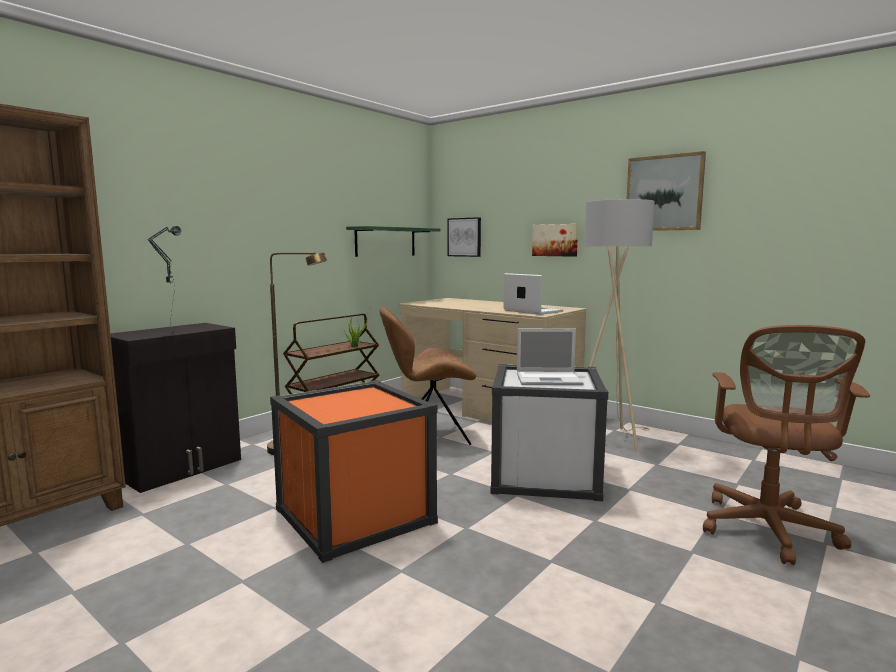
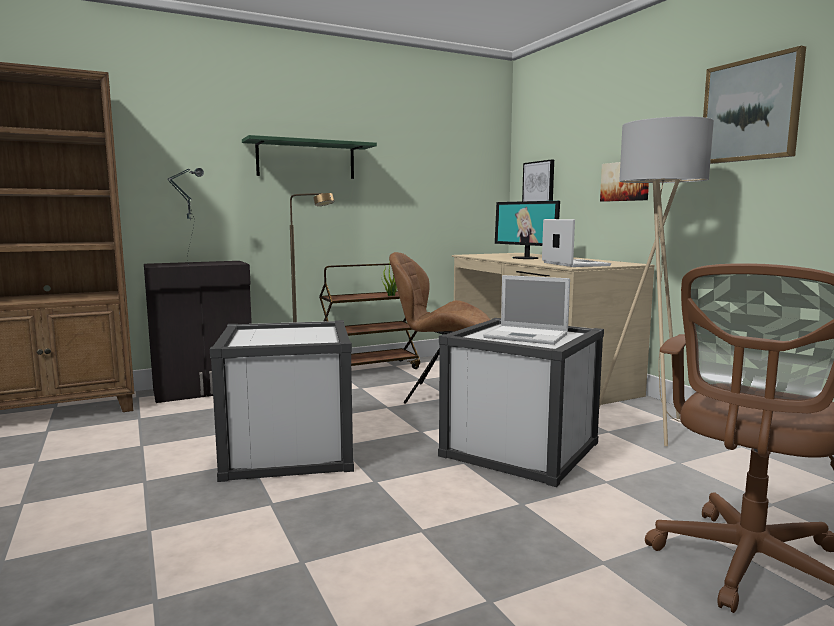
camera: 25 degrees right, 0 degrees up
orange storage box [270,380,438,563] -> white storage box [210,320,354,482]
green shelf [346,226,440,257] -> green shelf moved to [242,135,377,179]
none -> monitor [495,201,560,259]

